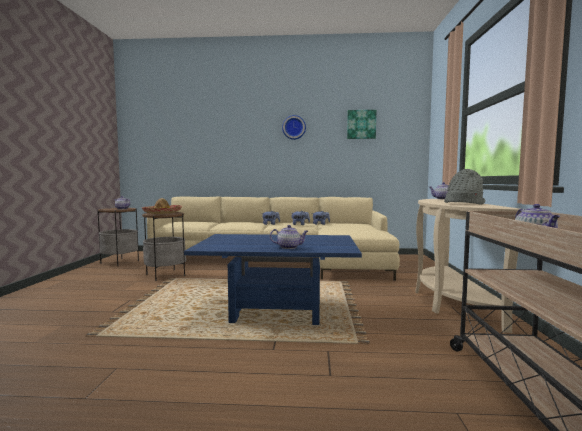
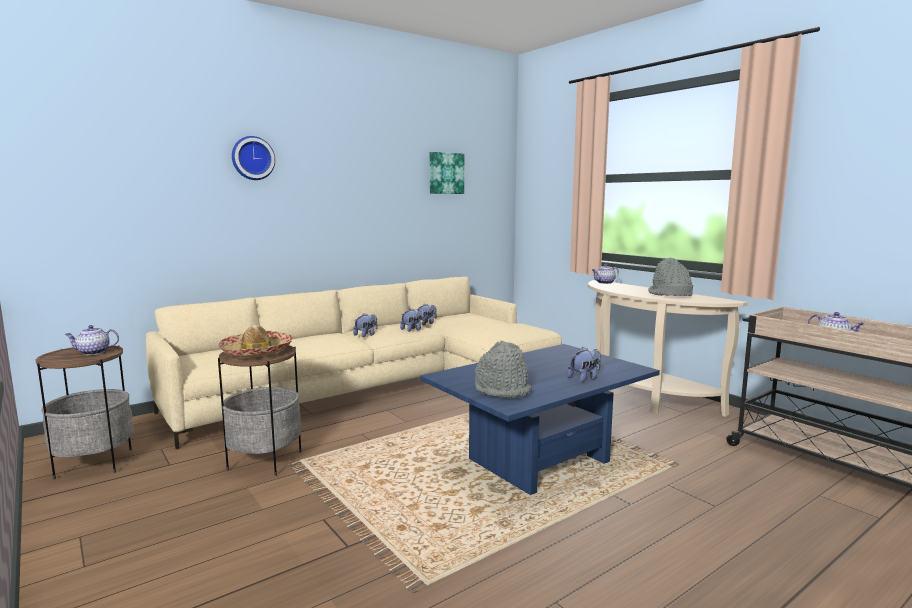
camera: 40 degrees left, 5 degrees up
teapot [270,225,308,249] -> plush toy [567,347,601,382]
wall clock [282,115,306,140] -> wall clock moved to [232,136,275,180]
none -> grey hat [475,341,532,398]

